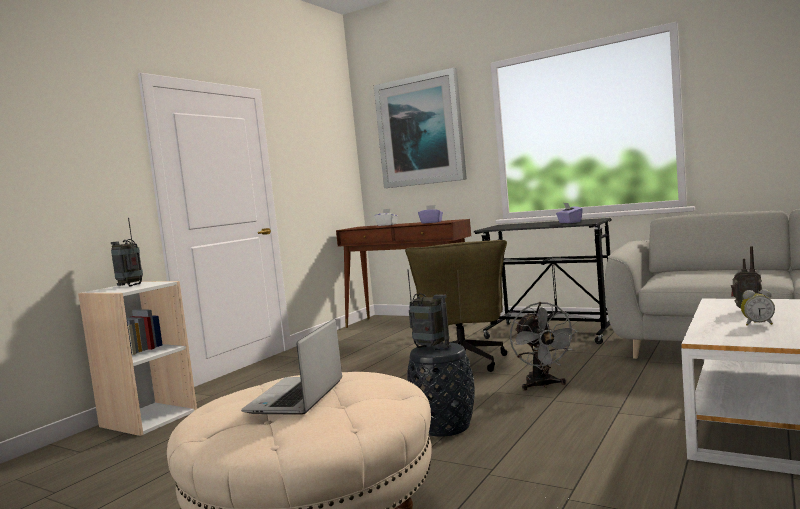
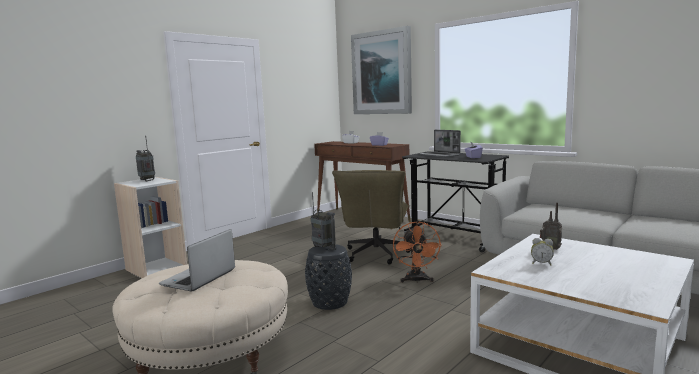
camera: 10 degrees right, 5 degrees up
grey fan [510,302,578,390] -> orange fan [393,221,442,283]
none -> laptop [419,130,461,158]

